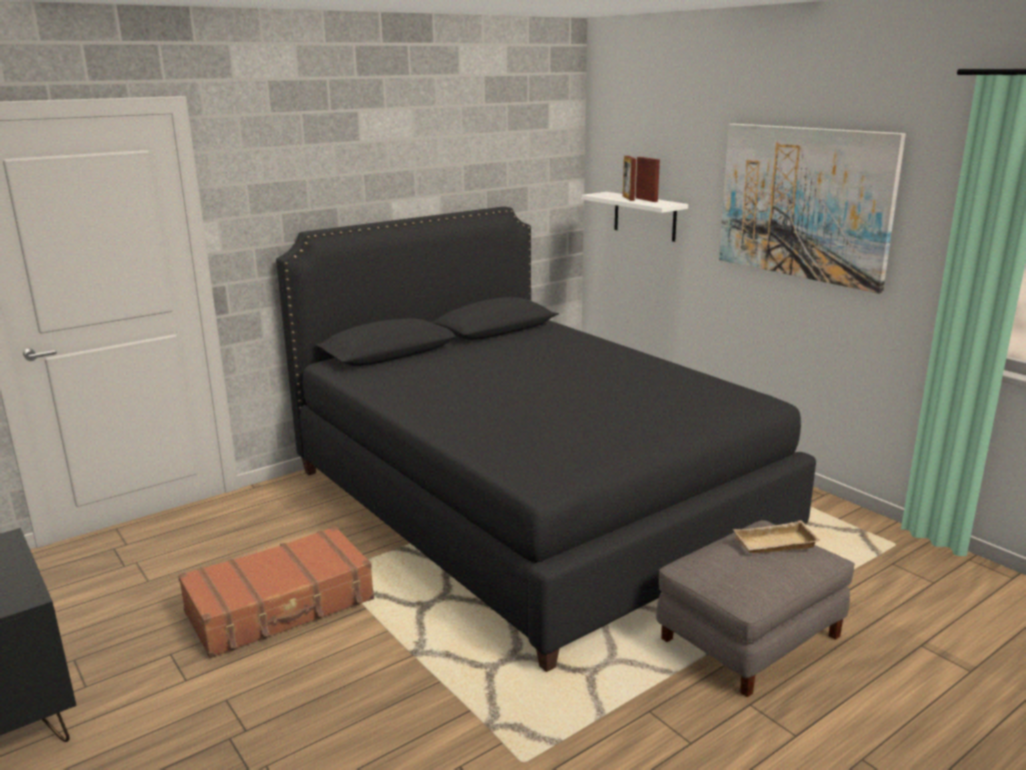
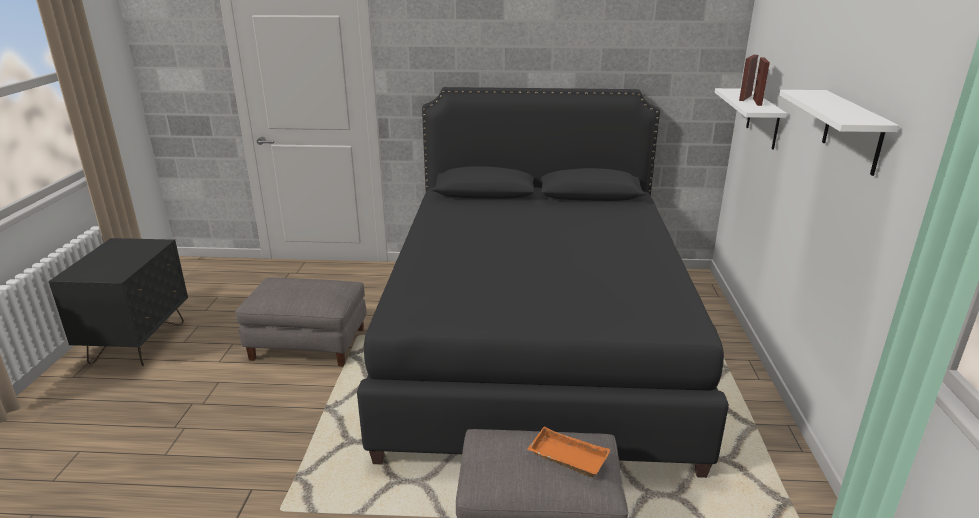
camera: 40 degrees right, 5 degrees up
brown suitcase [178,526,374,658] -> grey ottoman [235,277,366,366]
picture [719,124,906,294] -> white shelf [779,90,899,176]
beige tray [733,521,820,553] -> orange tray [527,427,611,477]

